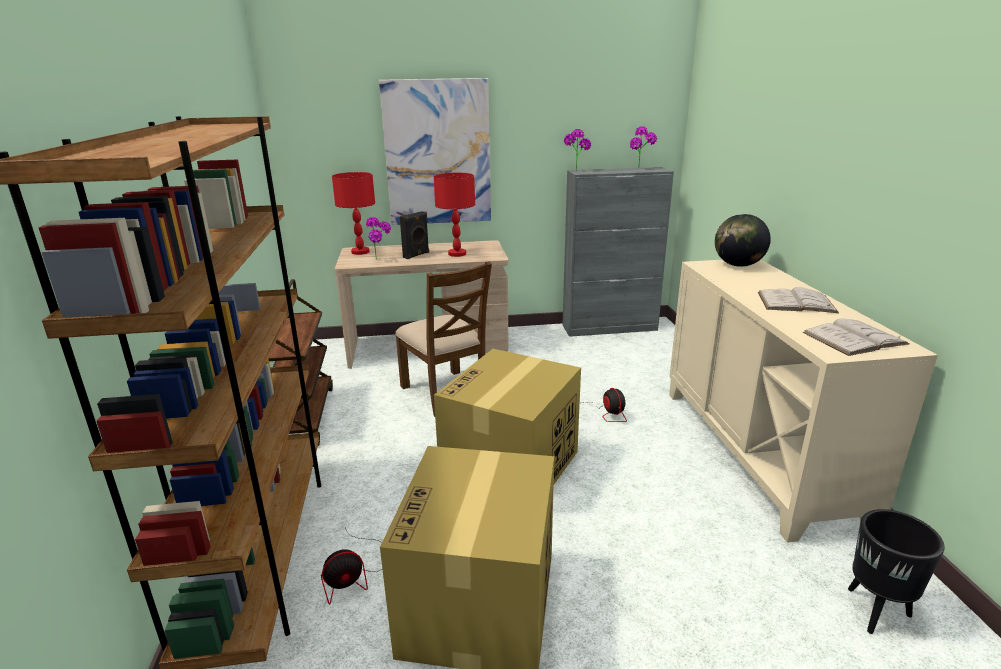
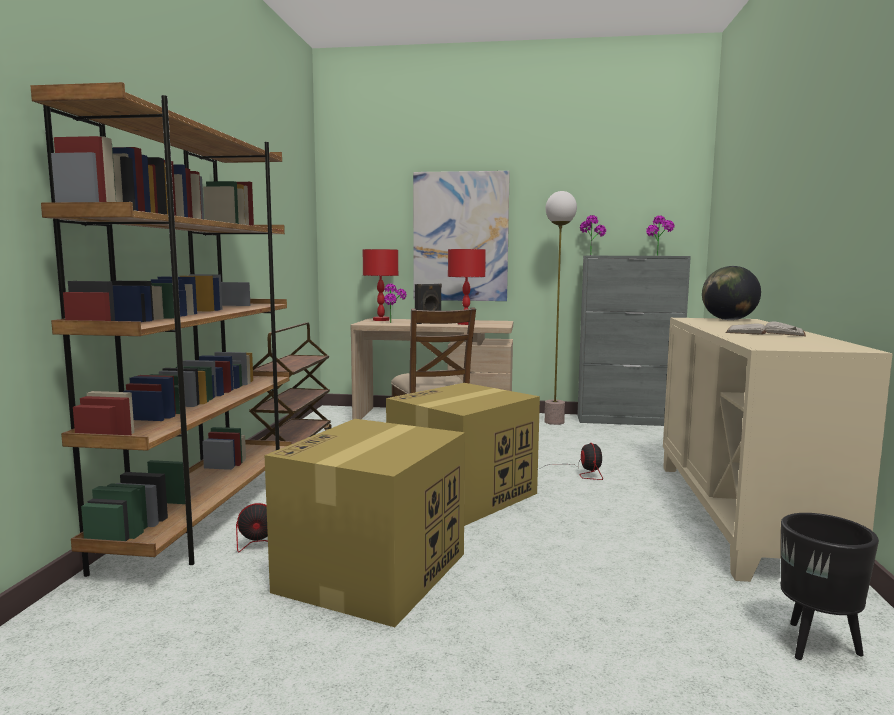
camera: 15 degrees right, 15 degrees down
white book [803,318,909,356] -> none
none -> floor lamp [545,191,577,425]

